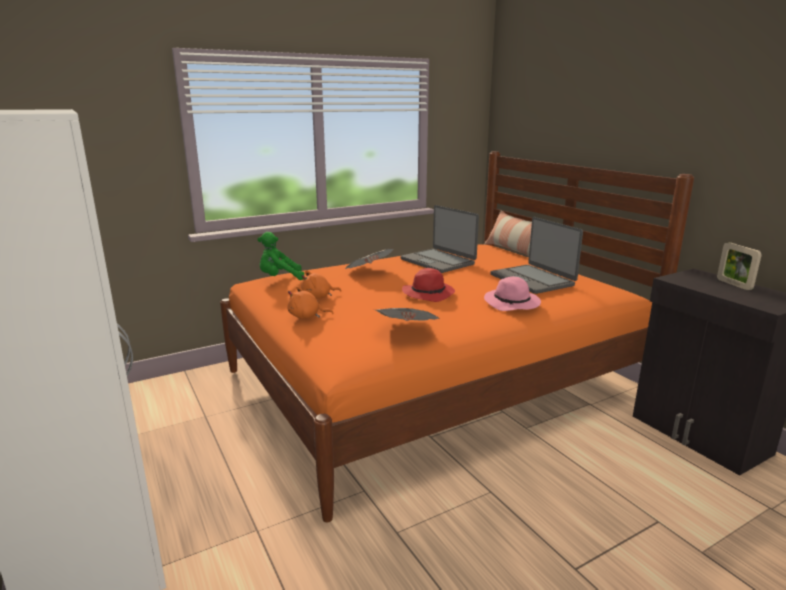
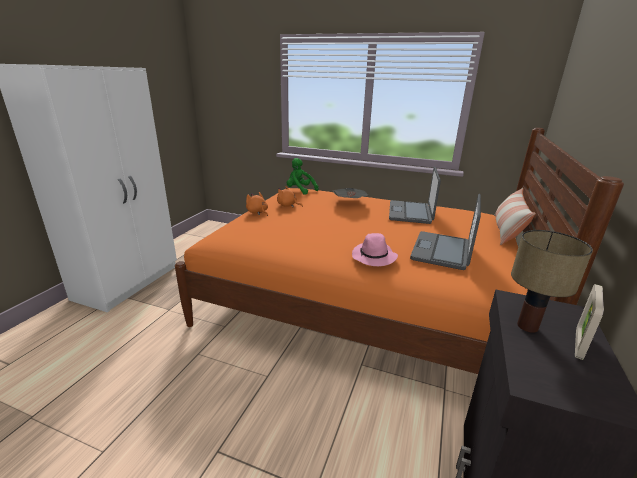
camera: 50 degrees right, 5 degrees up
newspaper [376,308,439,321] -> none
red hat [402,268,455,302] -> none
none -> table lamp [511,230,593,333]

